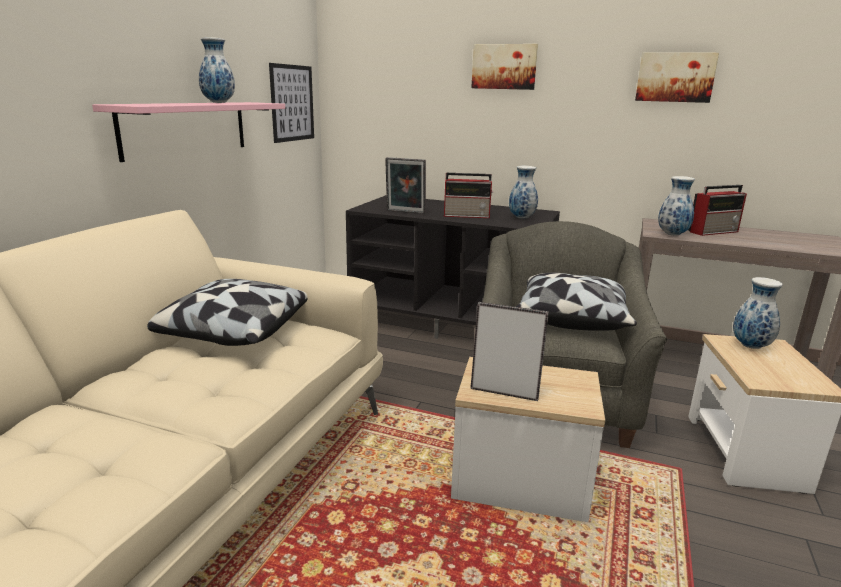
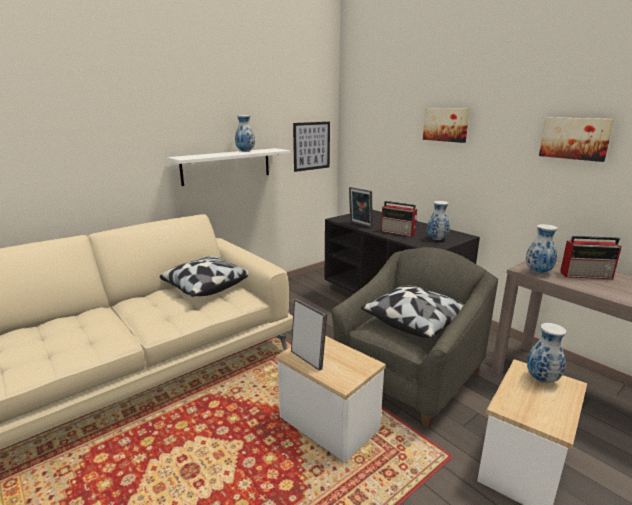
camera: 30 degrees right, 0 degrees up
pink shelf [92,102,285,162] -> white shelf [167,148,291,186]

